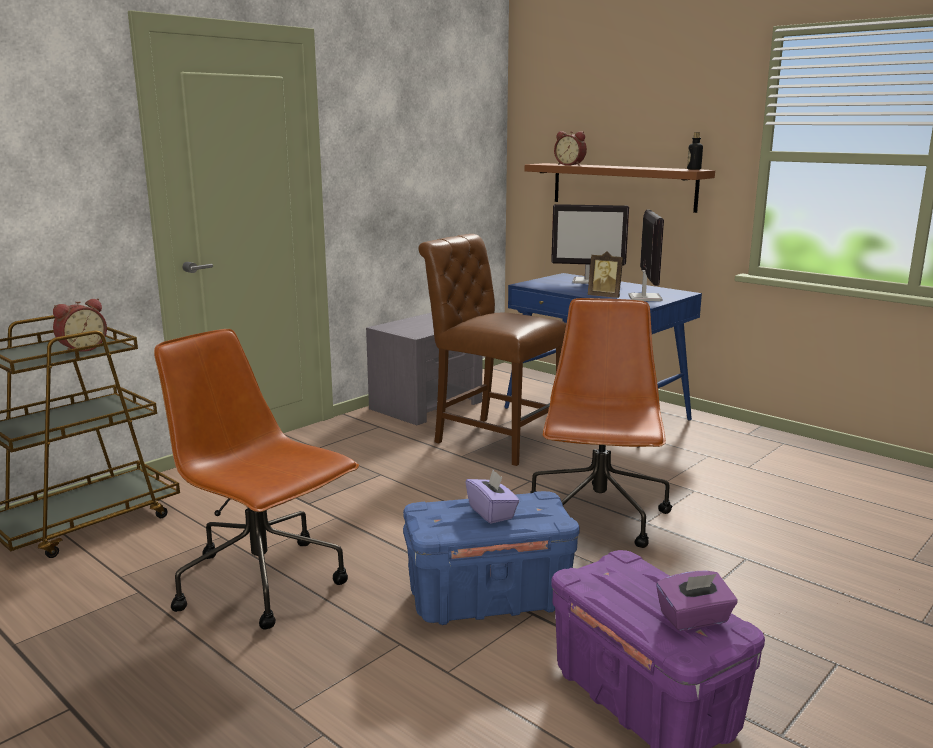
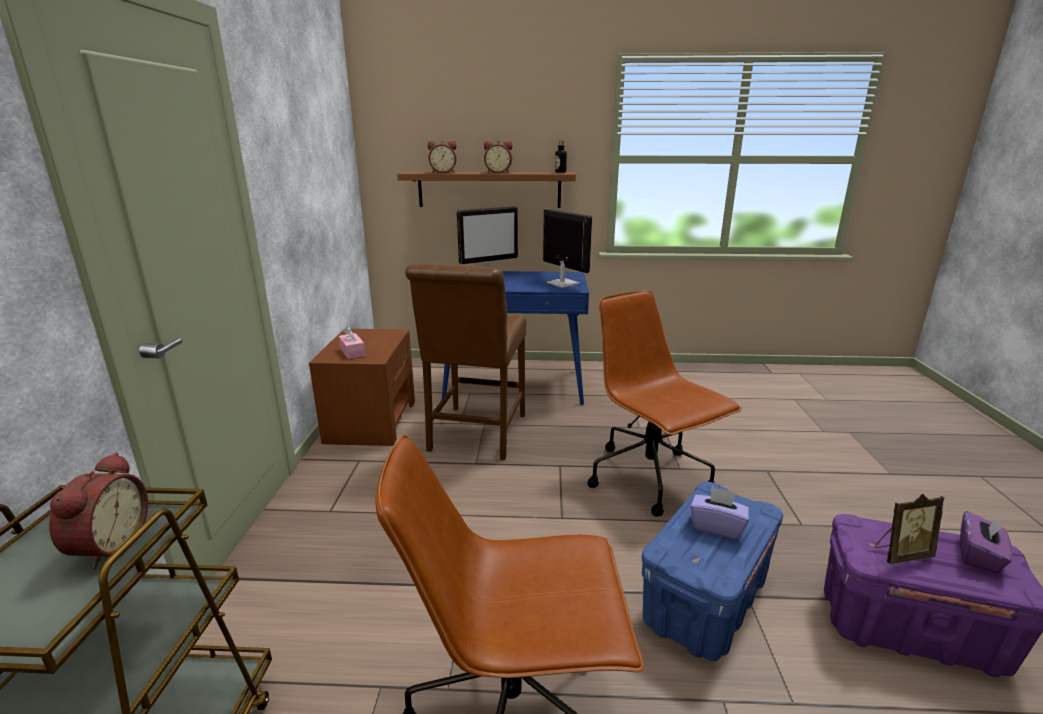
camera: 40 degrees left, 5 degrees up
grey nightstand [366,313,482,425] -> brown nightstand [309,329,415,446]
brown chair [419,234,567,466] -> brown chair turned 75 degrees counterclockwise [405,264,527,460]
picture frame [588,251,623,298] -> picture frame moved to [875,494,944,564]
none -> pink tissue box [339,326,365,359]
none -> alarm clock [484,141,512,173]

